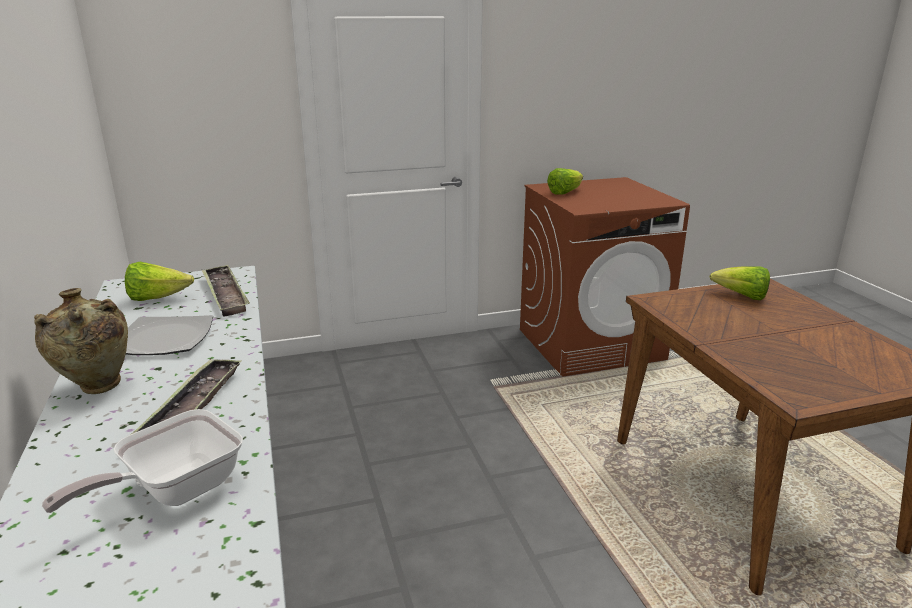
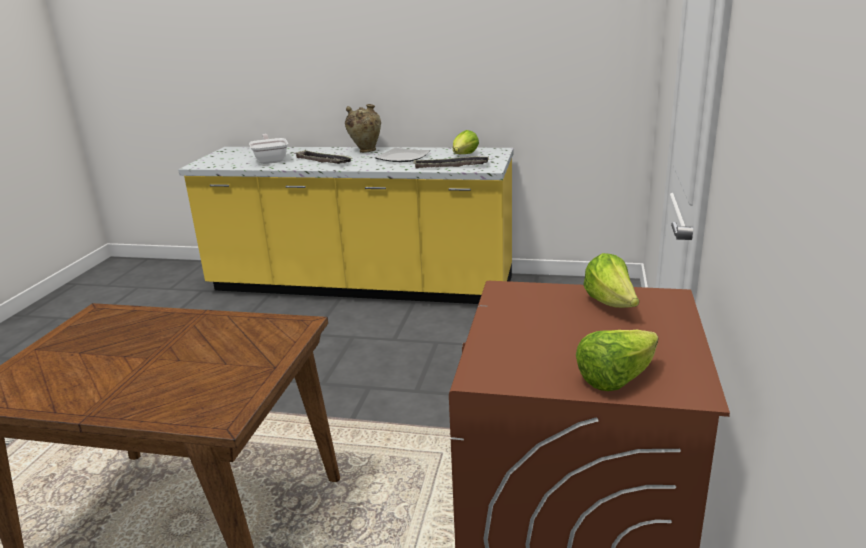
camera: 120 degrees right, 0 degrees up
lettuce [710,266,770,300] -> lettuce moved to [576,330,658,391]

